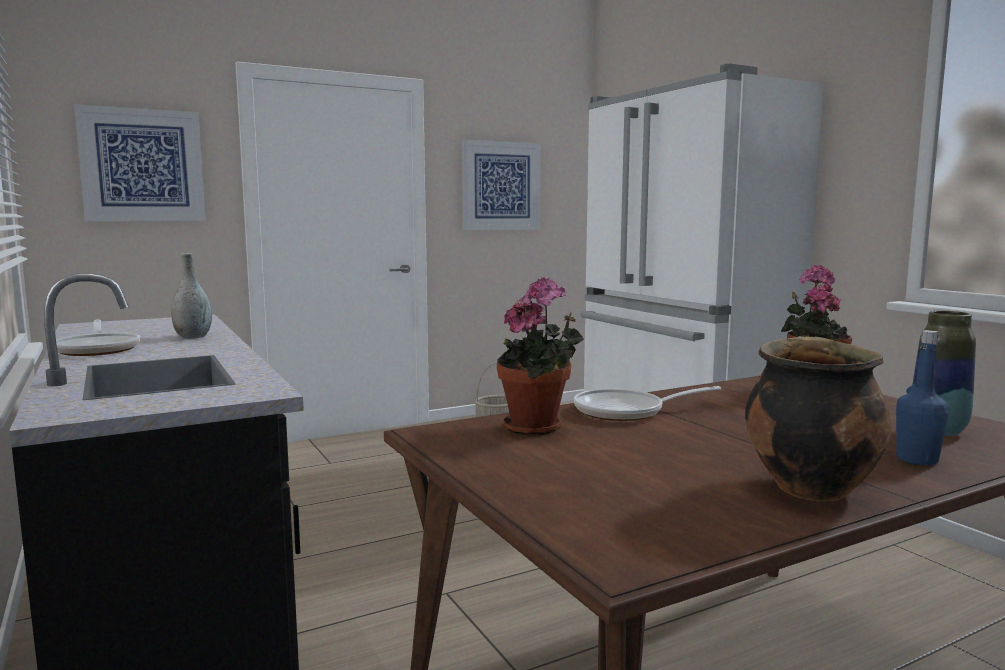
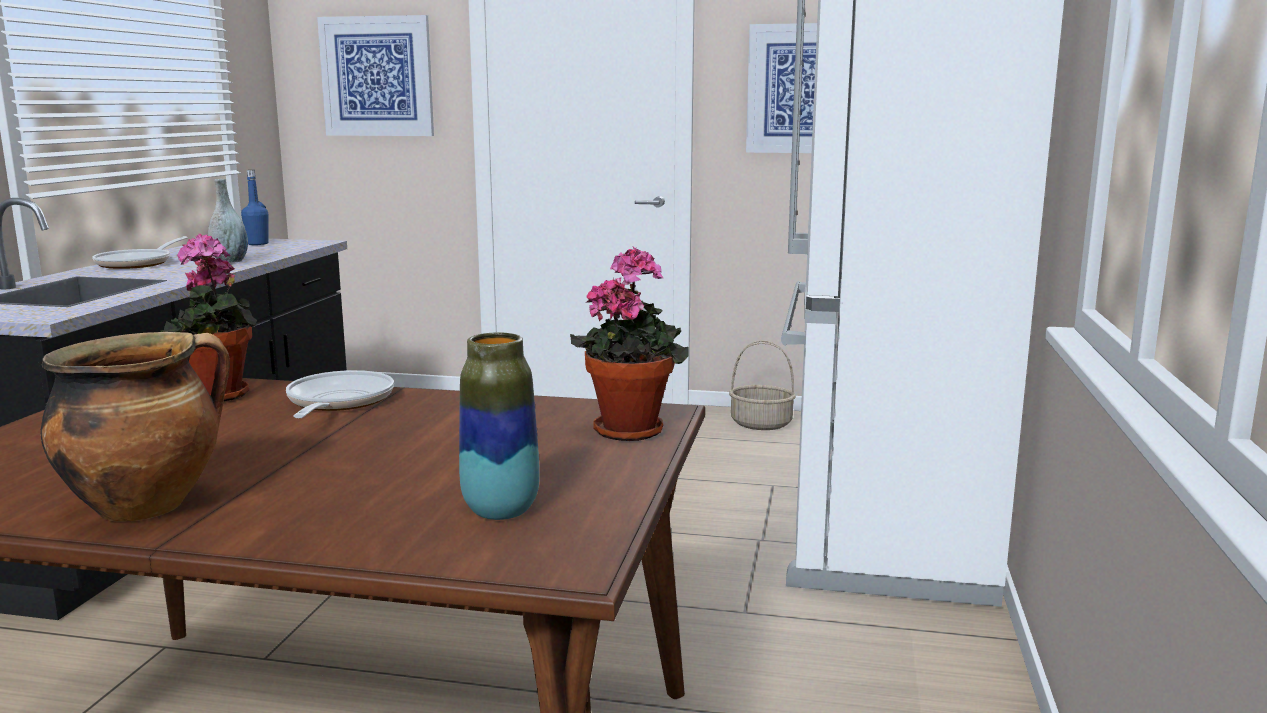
camera: 40 degrees right, 5 degrees up
frying pan [574,386,721,421] -> frying pan turned 60 degrees clockwise [286,370,394,418]
blue bottle [896,330,949,465] -> blue bottle moved to [241,170,269,245]

